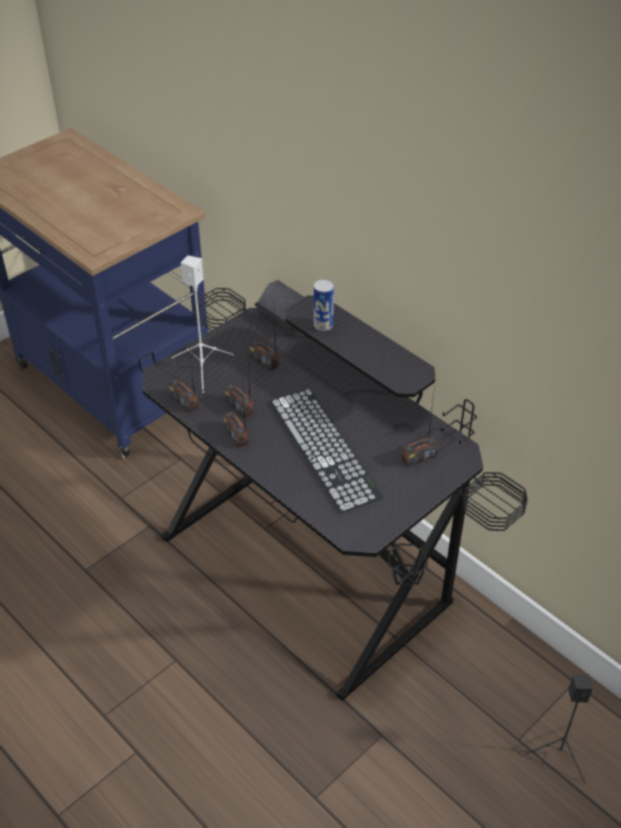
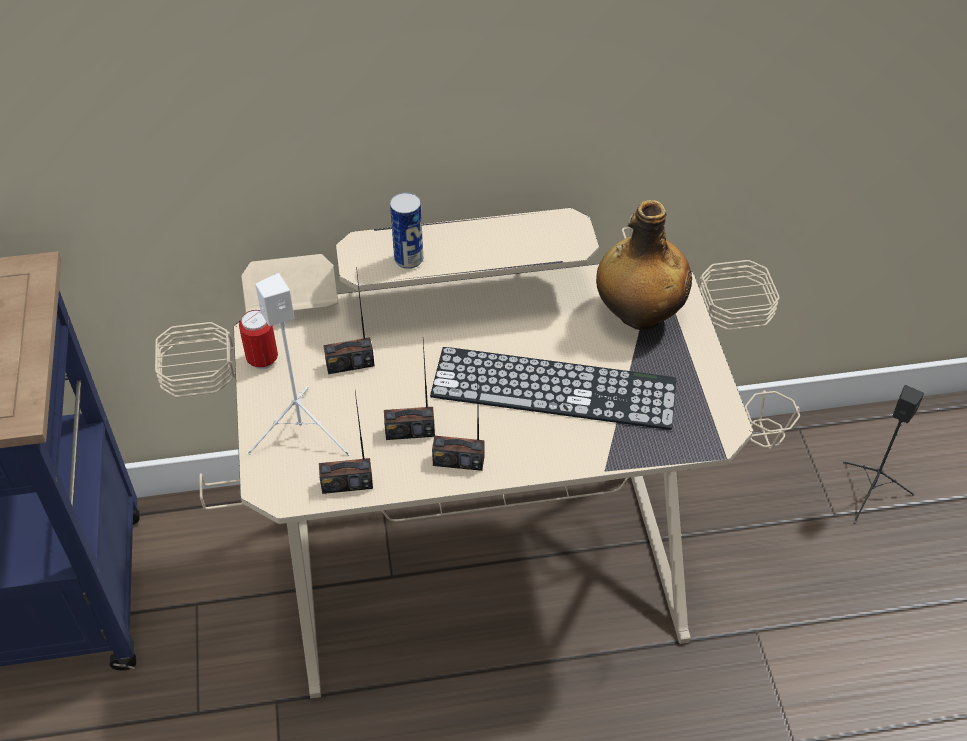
camera: 55 degrees left, 5 degrees up
black desk [138,280,528,701] -> beige desk [155,208,800,699]
radio [402,386,438,467] -> bottle [596,200,692,330]
none -> can [239,310,278,369]

